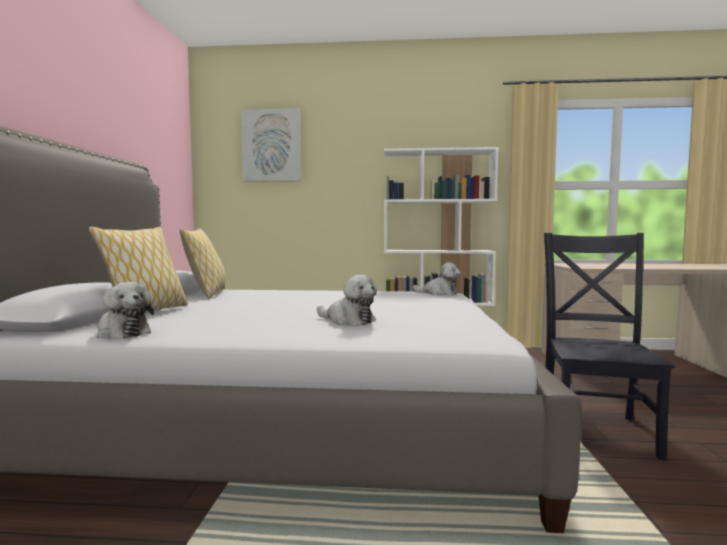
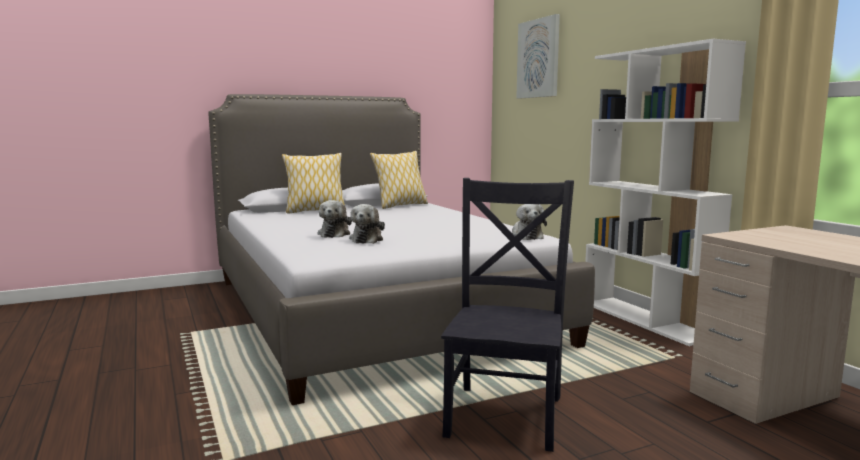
camera: 60 degrees right, 5 degrees up
plush toy [97,282,154,339] -> plush toy moved to [349,204,385,244]
black chair [544,233,675,461] -> black chair turned 60 degrees counterclockwise [441,178,574,452]

